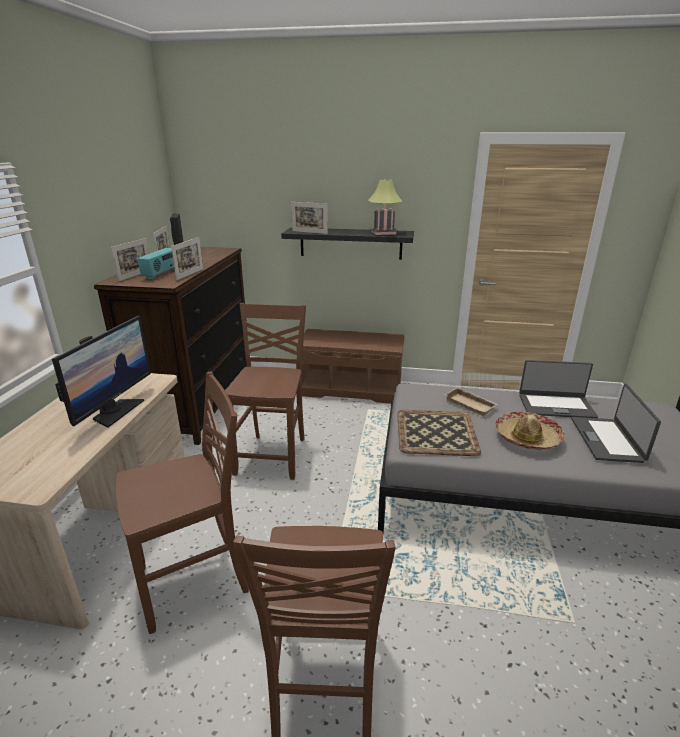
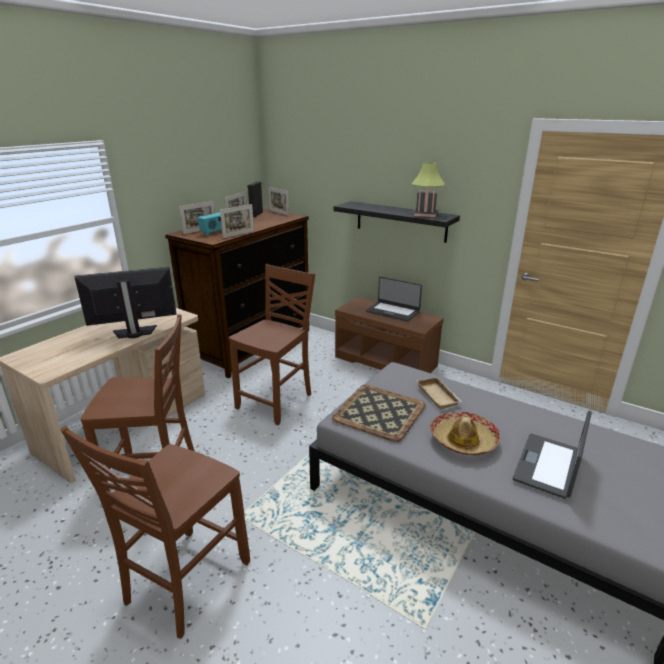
camera: 25 degrees right, 0 degrees up
monitor [52,316,151,428] -> monitor turned 150 degrees counterclockwise [74,267,177,339]
picture frame [291,202,328,234] -> picture frame moved to [268,187,289,216]
laptop [519,360,598,418] -> laptop moved to [366,277,422,322]

